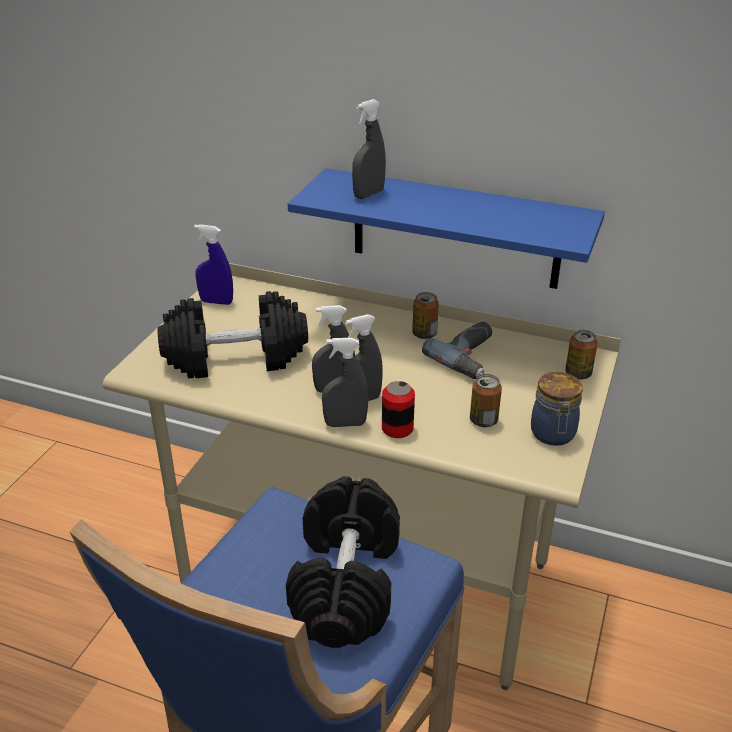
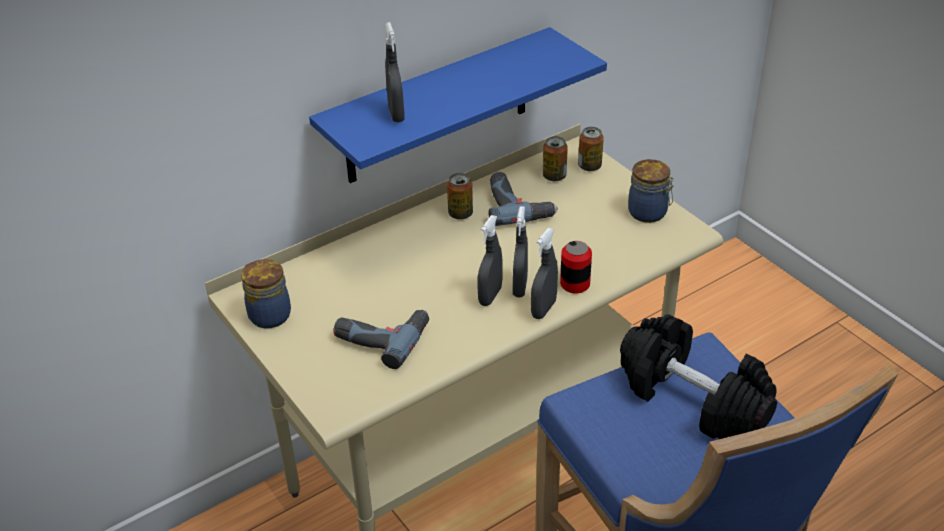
camera: 55 degrees left, 5 degrees up
black dumbbell [158,291,308,379] -> power drill [333,310,429,369]
blue spray bottle [194,224,233,305] -> jar [241,259,291,328]
can [470,374,502,427] -> can moved to [543,136,568,181]

